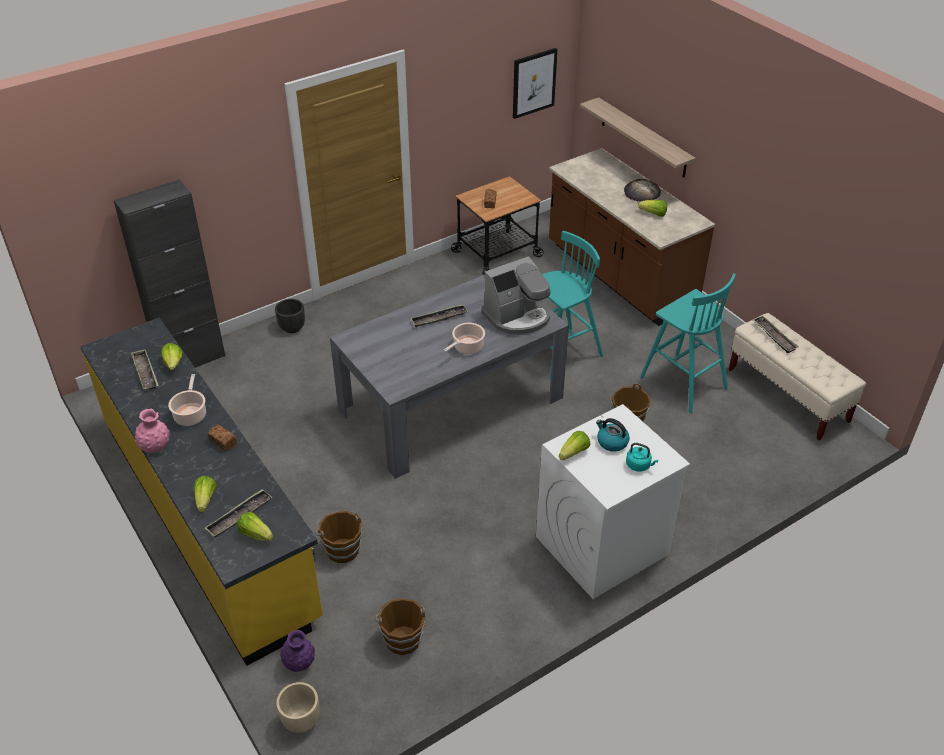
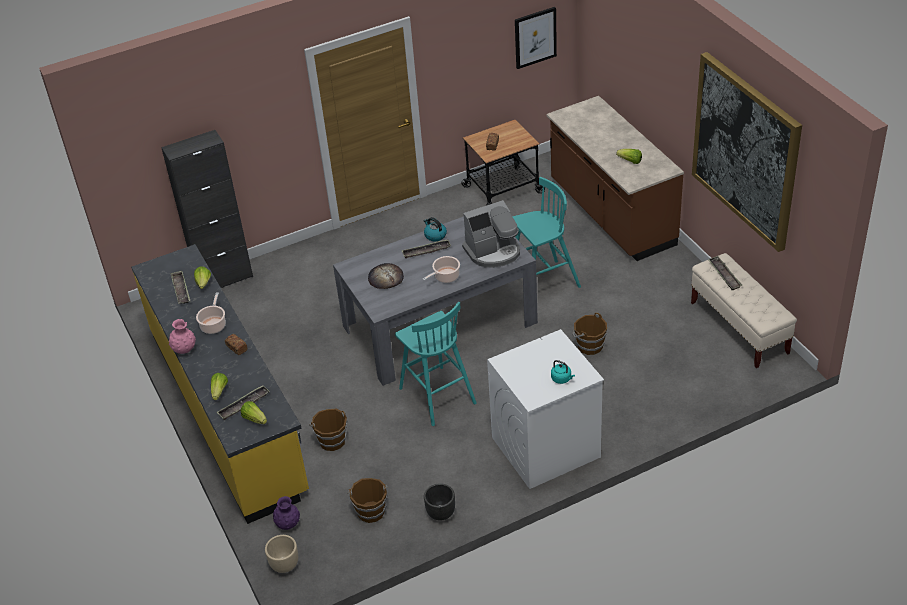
camera: 10 degrees right, 0 degrees up
black planter [275,299,305,333] -> black planter moved to [424,483,455,521]
lettuce [559,431,590,460] -> none
shelf [580,97,696,178] -> none
kettle [596,418,630,452] -> kettle moved to [424,217,447,241]
bread [624,179,661,201] -> bread moved to [368,263,404,289]
turquoise stool [640,273,736,414] -> turquoise stool moved to [395,302,477,426]
none -> picture [692,52,802,252]

